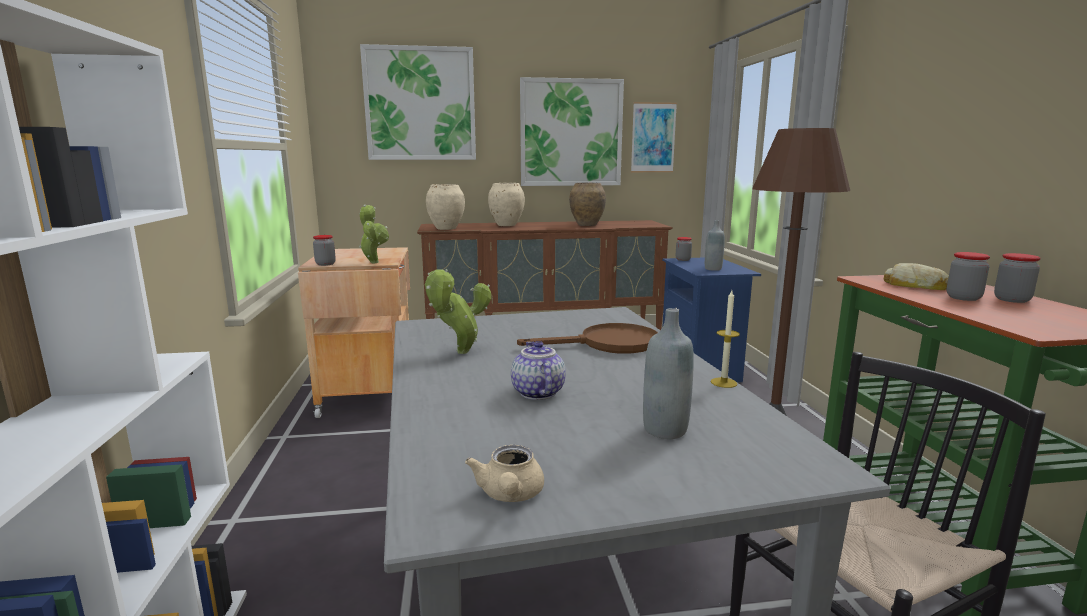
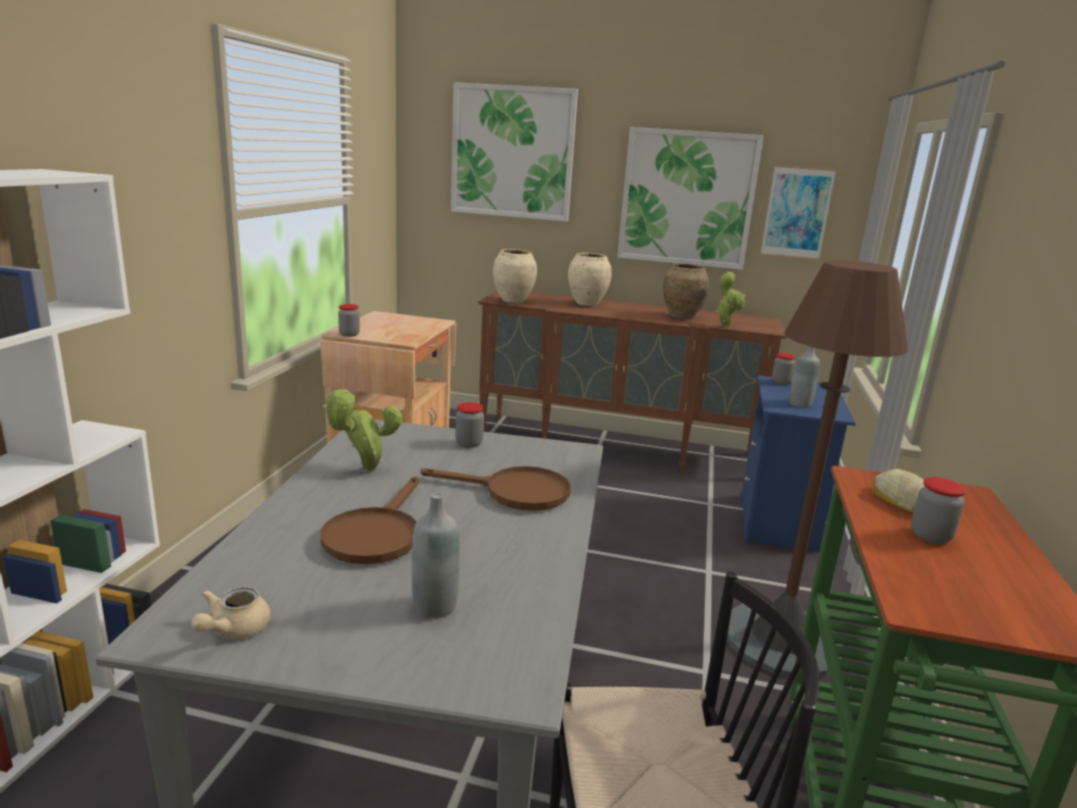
camera: 20 degrees right, 5 degrees up
potted plant [359,205,389,263] -> potted plant moved to [717,272,745,328]
teapot [511,341,566,400] -> brown frying pan [321,476,419,564]
candle [711,291,740,388] -> none
jar [994,253,1041,303] -> jar moved to [455,402,484,448]

